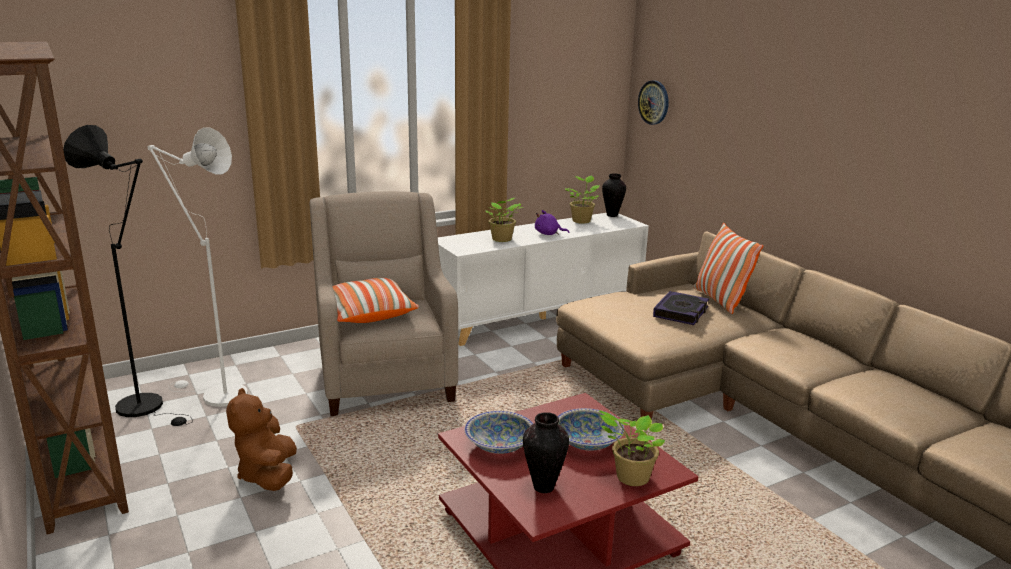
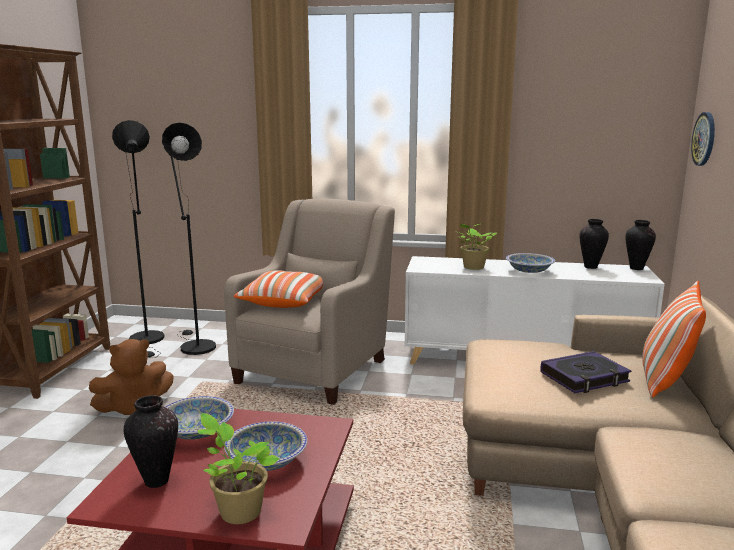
camera: 40 degrees right, 5 degrees down
white floor lamp [148,127,248,407] -> black floor lamp [162,122,216,355]
brown plush toy [226,388,297,491] -> brown plush toy turned 150 degrees counterclockwise [89,339,174,415]
purple plush toy [535,210,569,235] -> bowl [506,253,555,273]
potted plant [565,175,599,224] -> vase [579,219,609,269]

